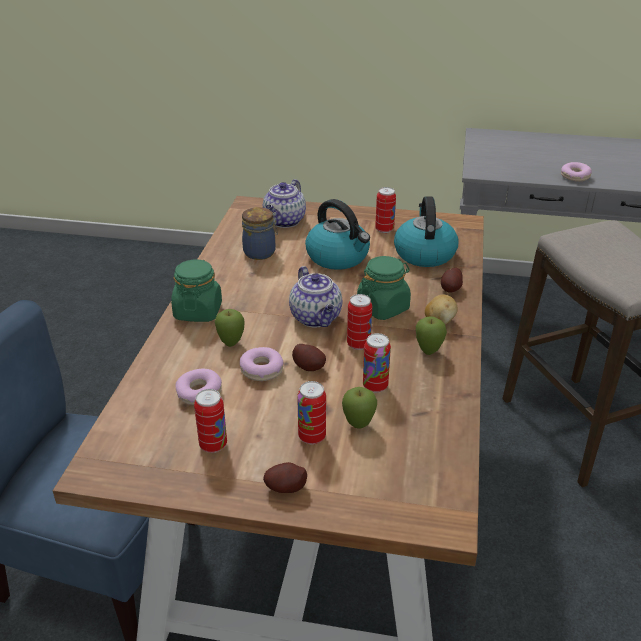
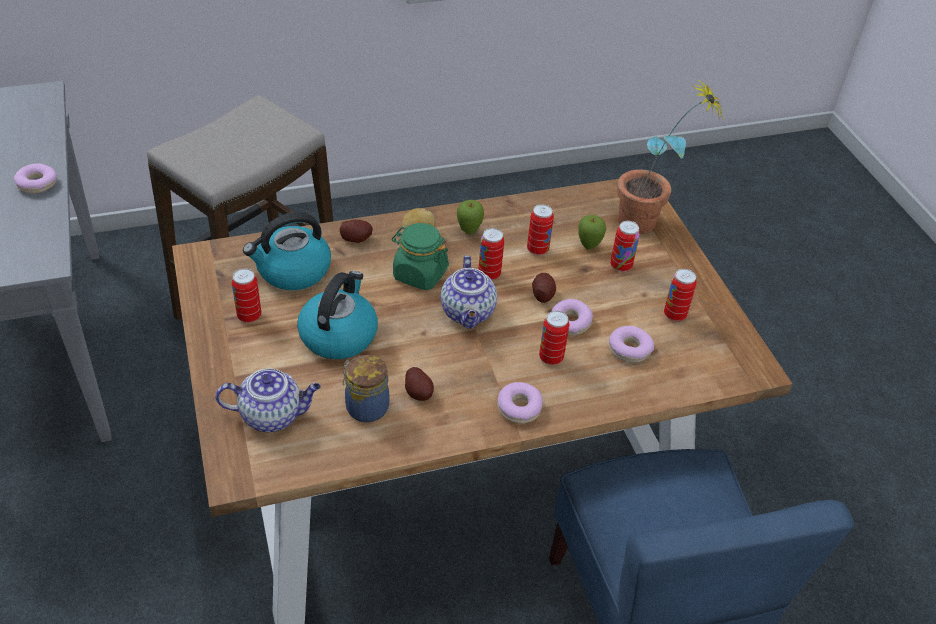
camera: 120 degrees left, 10 degrees up
green jar [171,259,222,322] -> donut [497,382,543,423]
apple [215,309,245,347] -> can [539,311,569,365]
potato [263,462,307,493] -> potato moved to [405,367,434,401]
teapot [289,266,342,327] -> teapot turned 135 degrees clockwise [441,256,497,329]
none -> potted plant [617,77,724,234]

